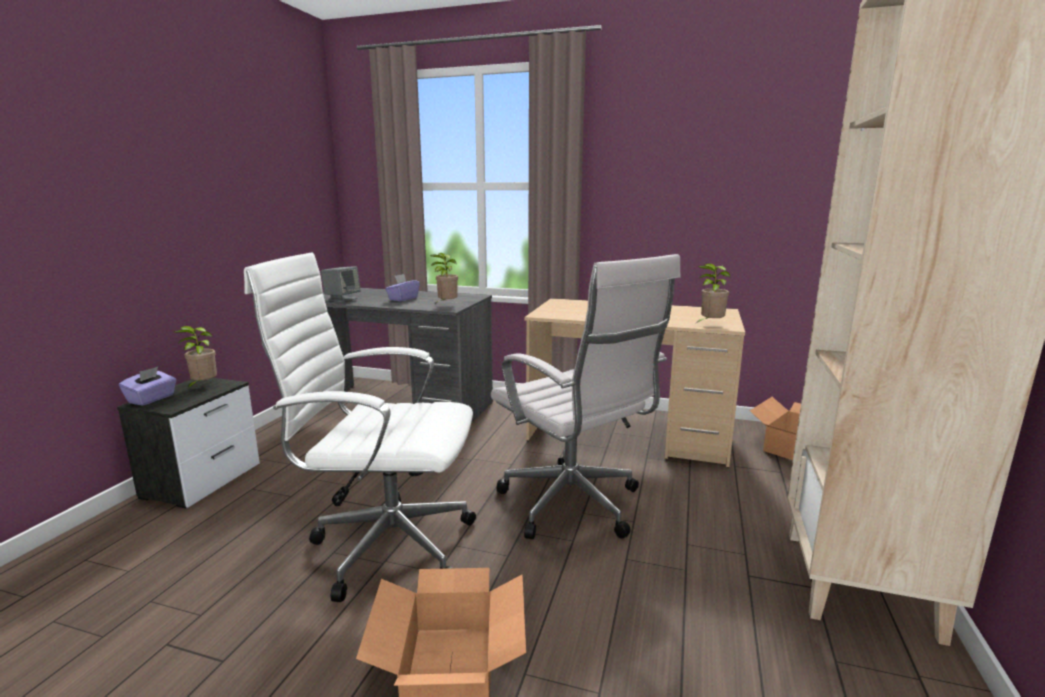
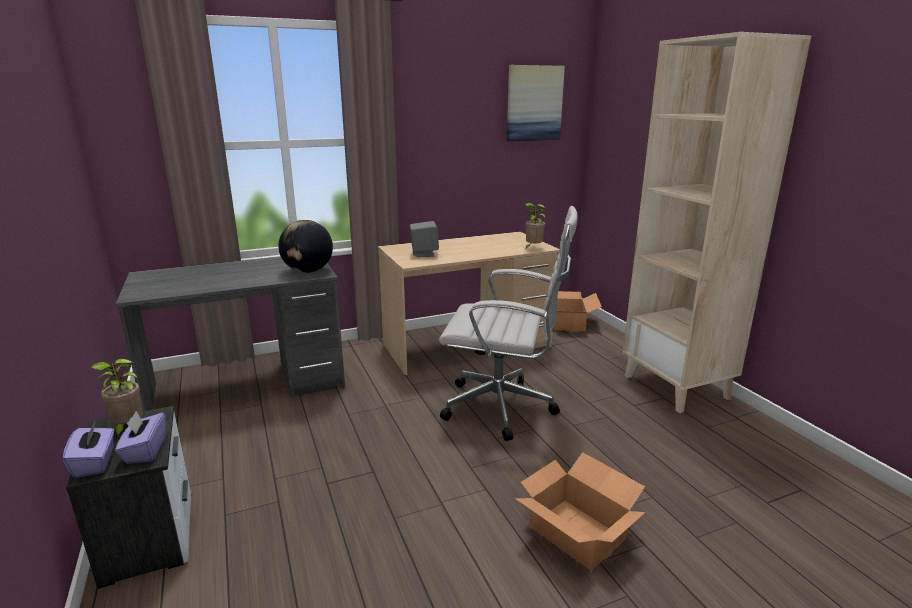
camera: 40 degrees left, 5 degrees up
white office chair [244,252,476,602] -> none
grey speaker [321,266,361,302] -> grey speaker moved to [410,221,439,257]
purple tissue box [385,274,420,301] -> purple tissue box moved to [115,411,166,464]
potted plant [430,253,458,303] -> globe [278,220,333,273]
none -> picture [507,65,565,141]

